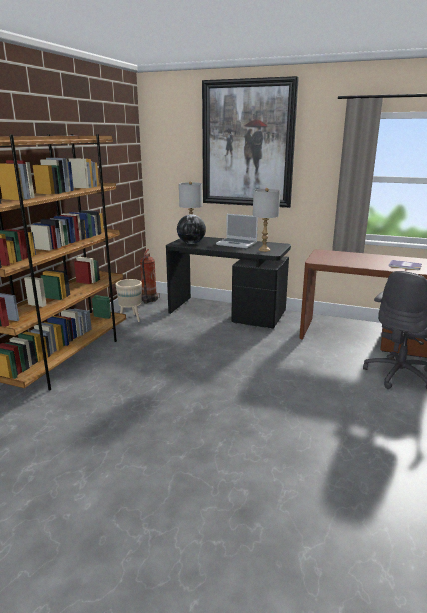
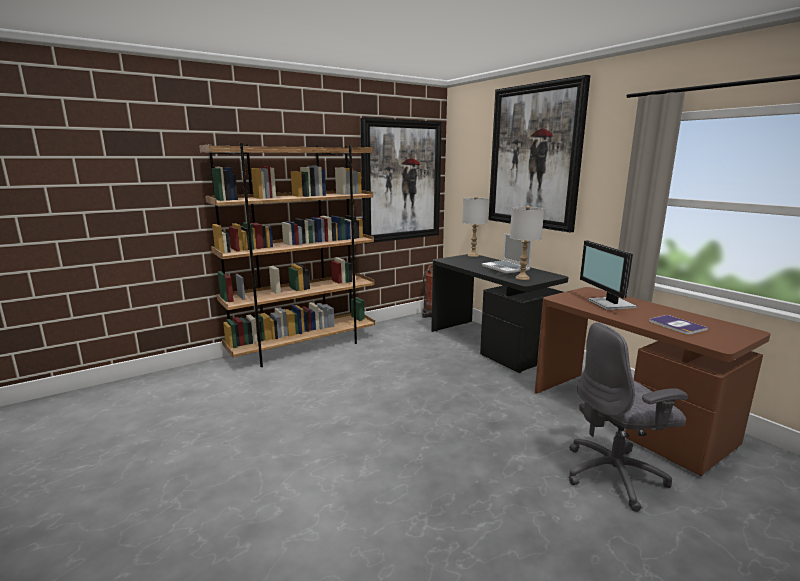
camera: 35 degrees right, 5 degrees down
beige planter [116,279,142,322] -> none
globe [177,214,206,244] -> none
none -> picture [360,118,442,244]
none -> monitor [580,241,637,310]

